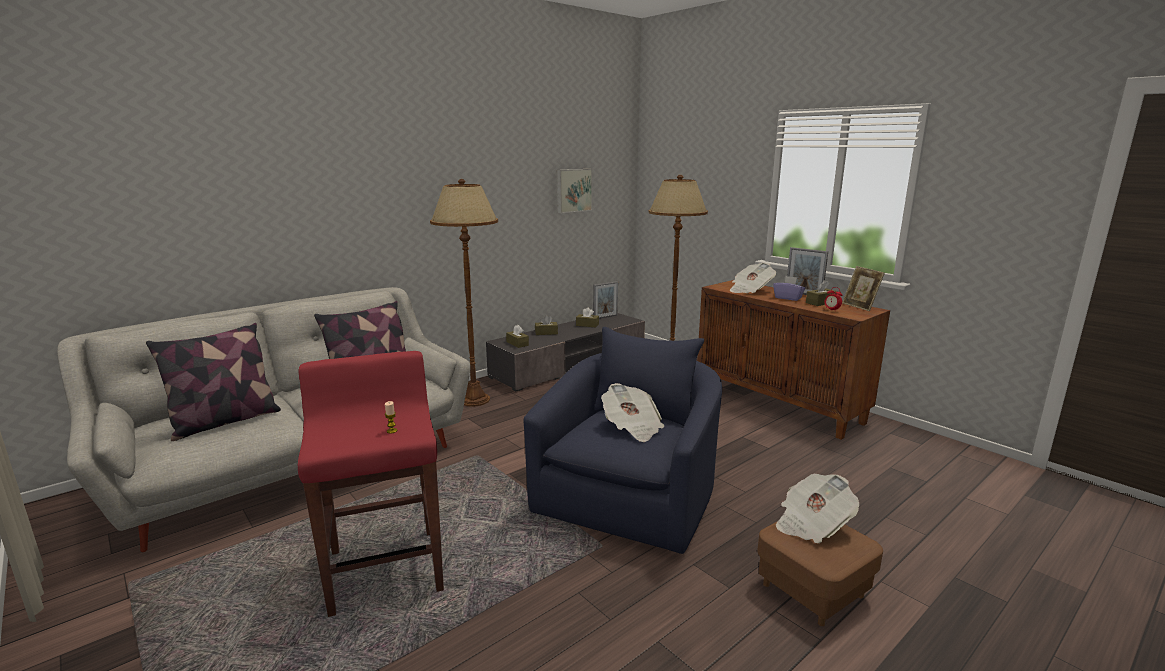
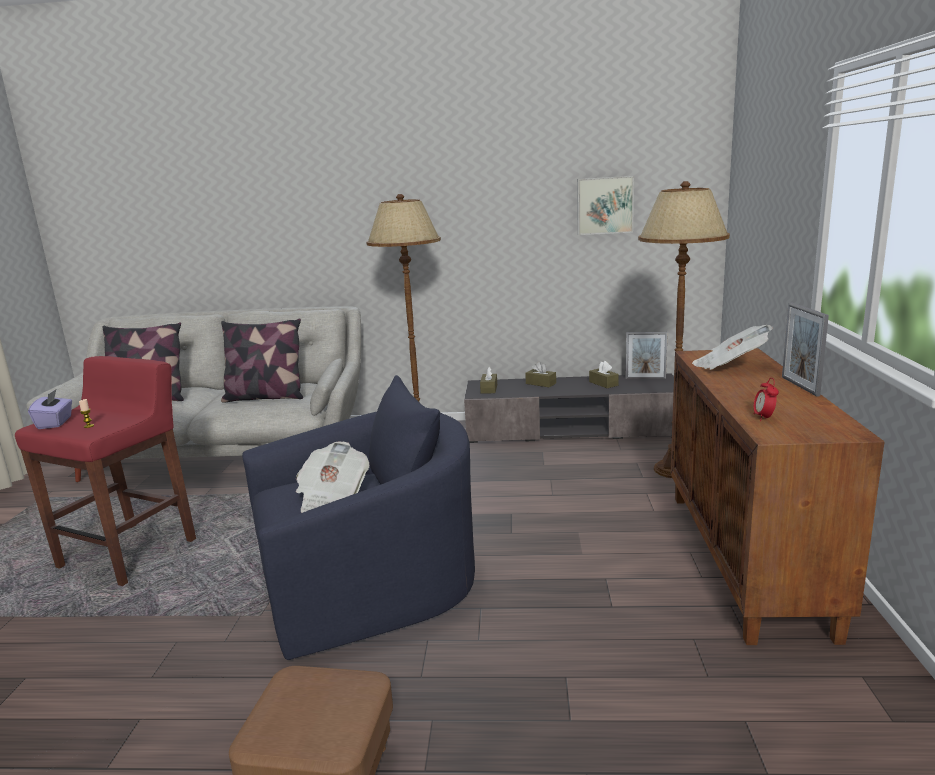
camera: 45 degrees right, 0 degrees up
purple tissue box [773,276,805,301] -> purple tissue box moved to [28,390,72,429]
newspaper [776,474,859,543] -> none
brown tissue box [806,280,837,306] -> none
picture frame [842,266,885,311] -> none

